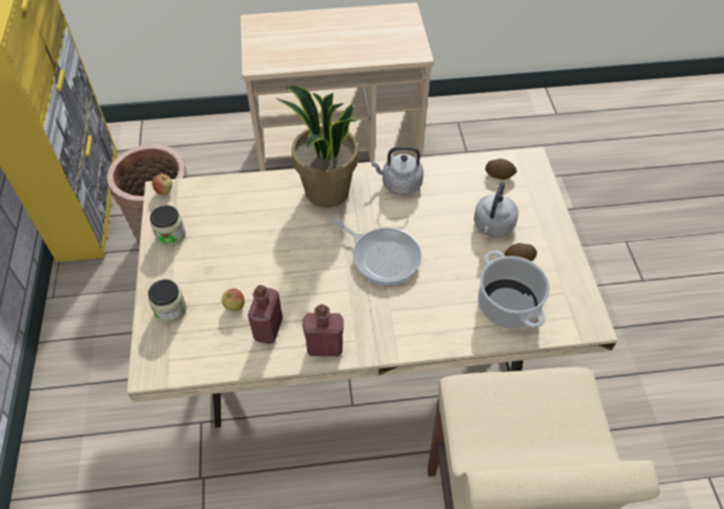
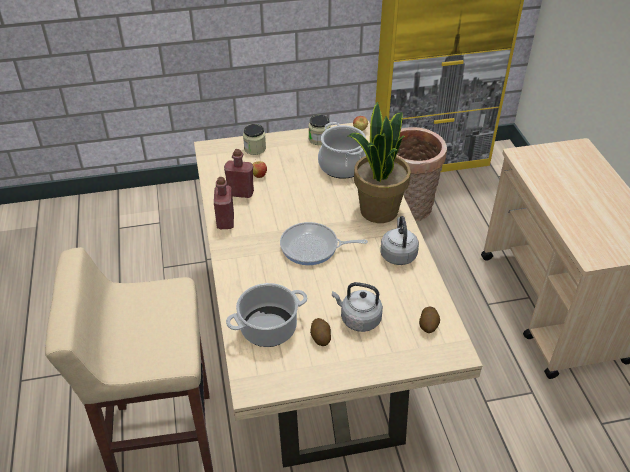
camera: 85 degrees right, 10 degrees down
frying pan [332,219,422,285] -> frying pan turned 60 degrees clockwise [280,222,368,265]
none -> cooking pot [318,122,366,179]

